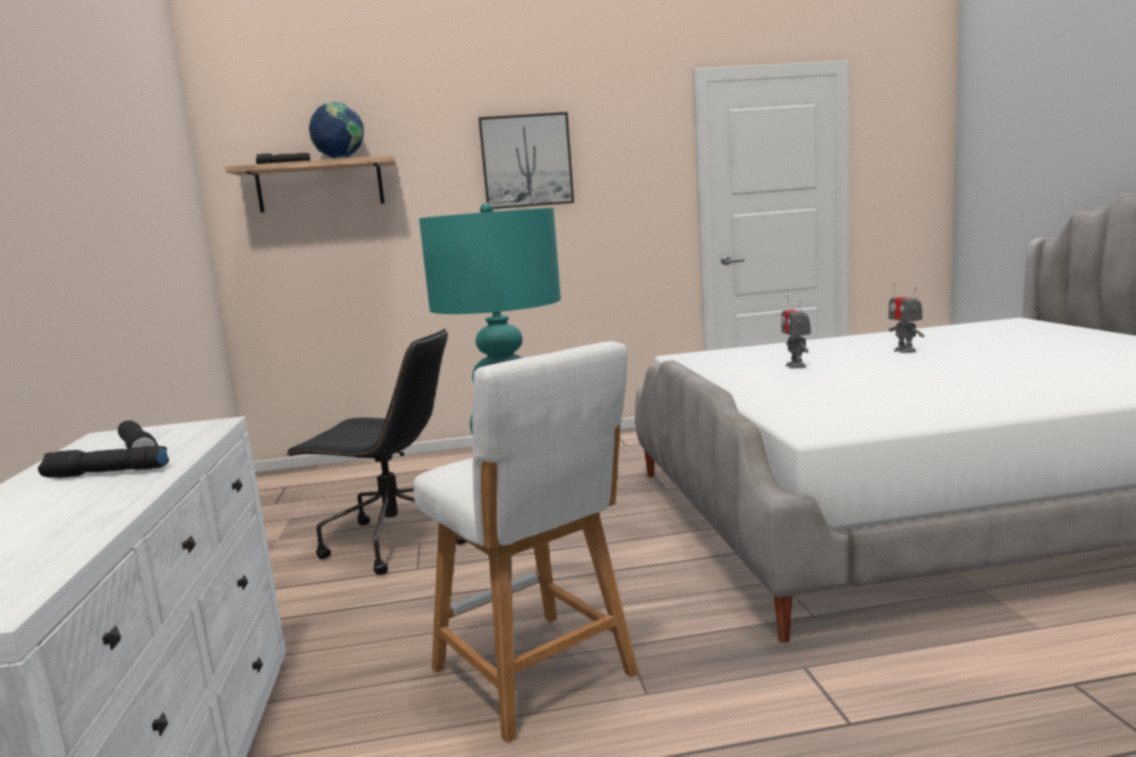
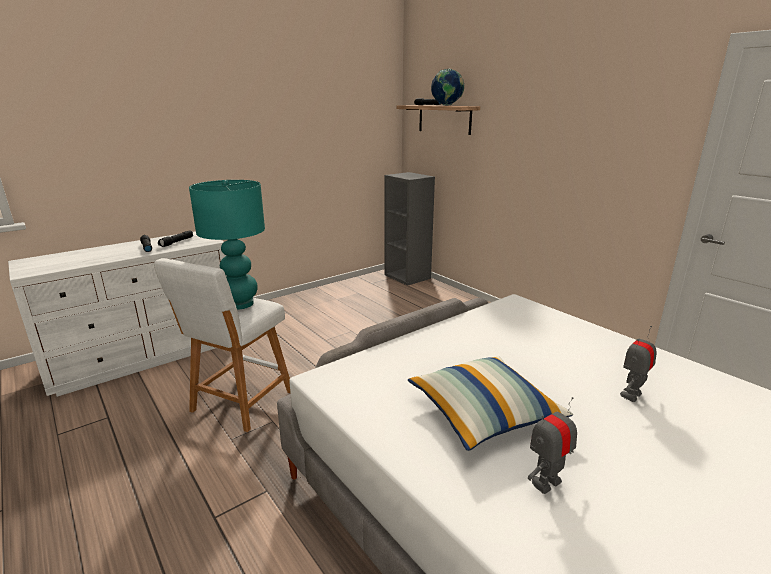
camera: 60 degrees right, 10 degrees up
black office chair [285,328,466,575] -> none
picture [479,112,574,209] -> none
toy robot [781,296,811,368] -> toy robot moved to [528,397,577,494]
none -> grey bookcase [385,172,435,286]
none -> pillow [408,356,573,451]

